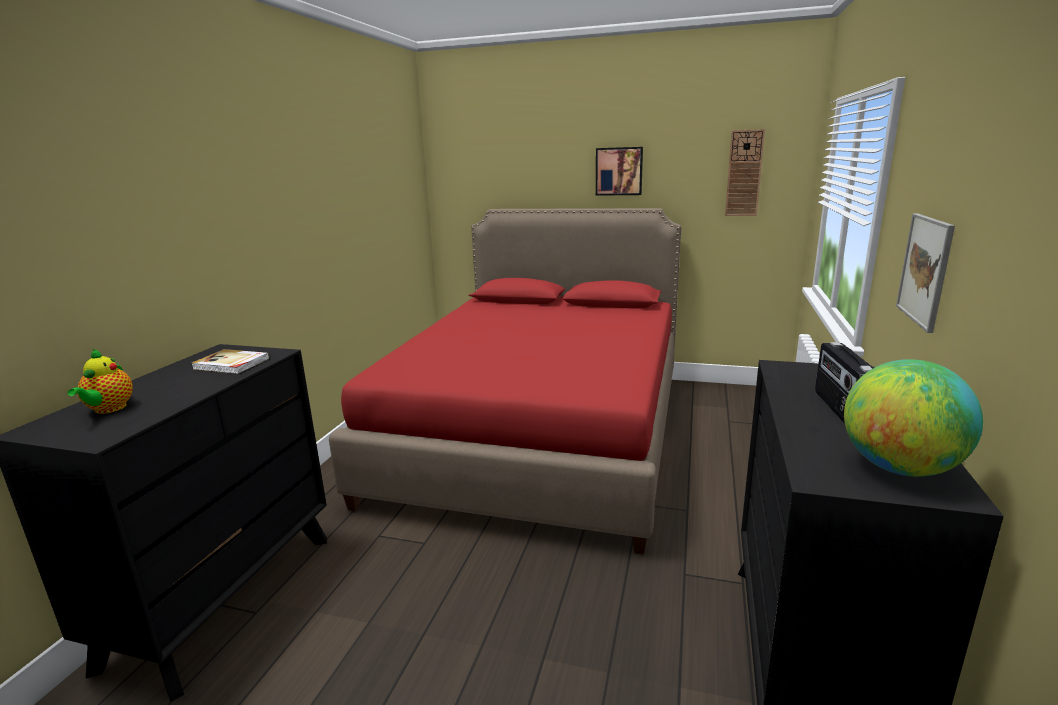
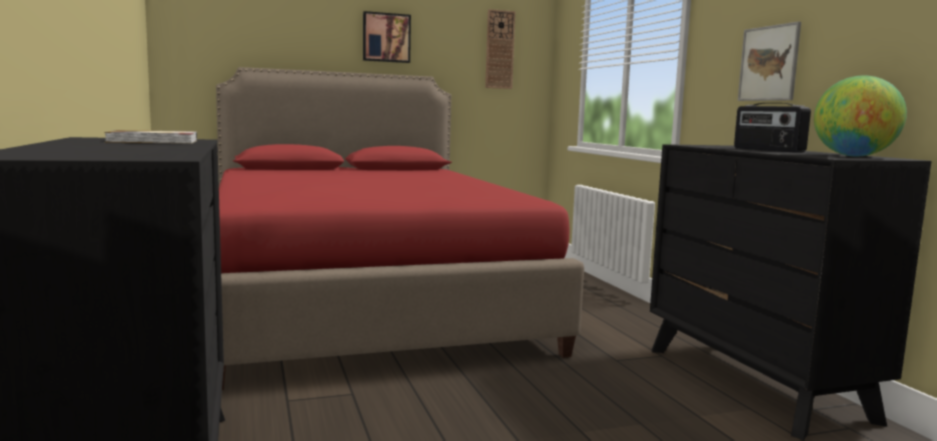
camera: 35 degrees left, 10 degrees down
teapot [67,349,133,414] -> none

